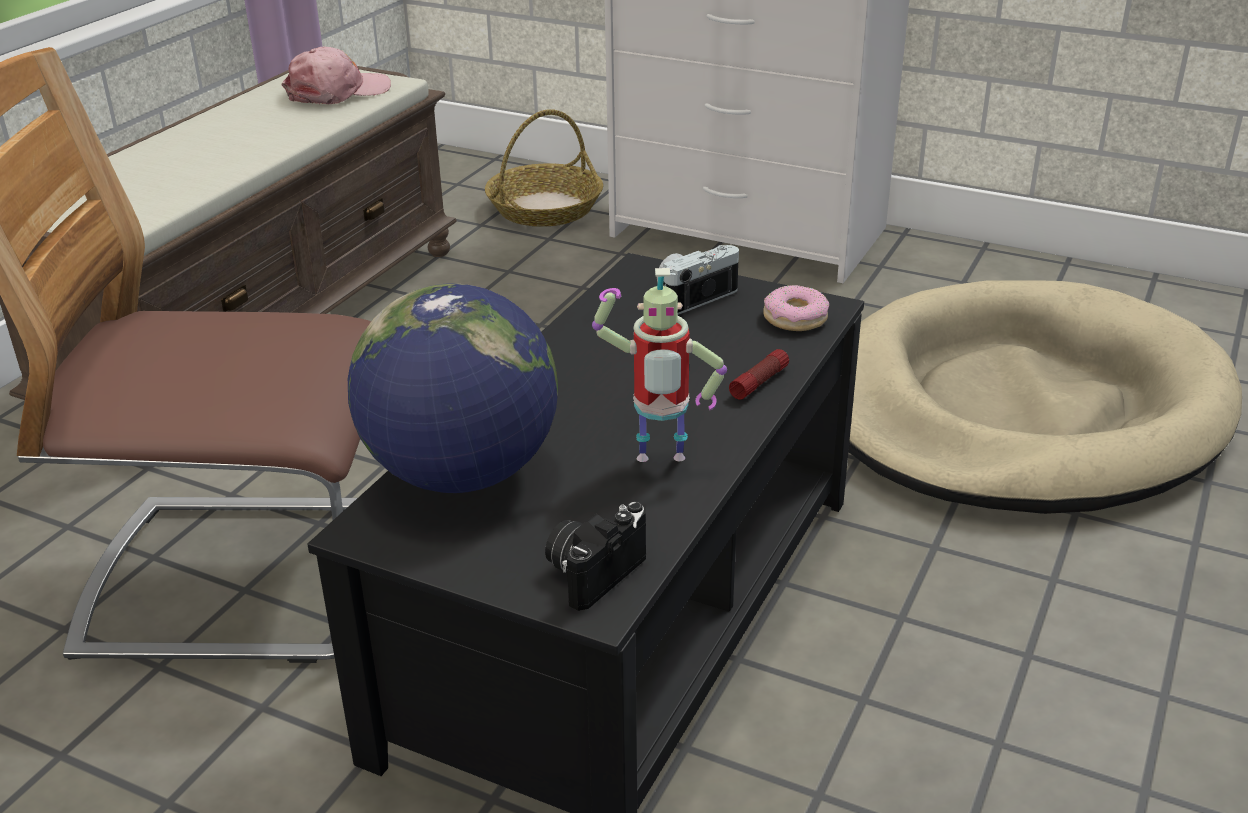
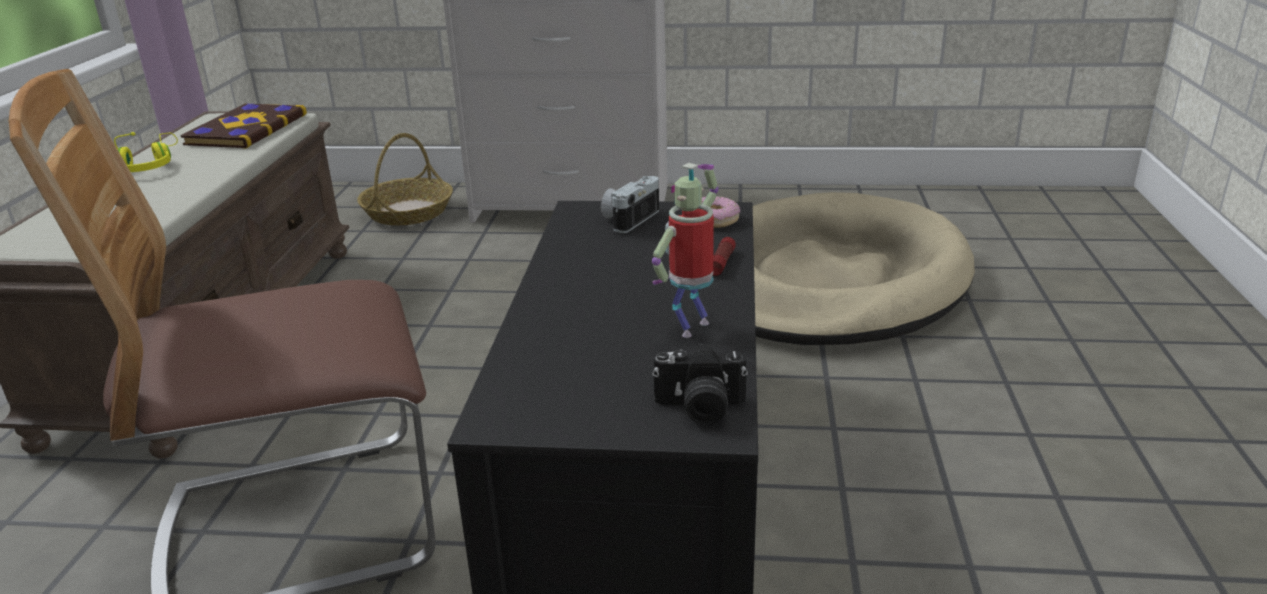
camera: 20 degrees left, 5 degrees down
pink cap [281,46,391,104] -> book [181,104,307,148]
globe [348,283,558,493] -> none
camera [545,501,646,611] -> camera turned 105 degrees counterclockwise [652,343,748,425]
toy robot [592,268,727,462] -> toy robot turned 150 degrees clockwise [652,163,719,338]
none -> yellow headphones [114,132,178,172]

